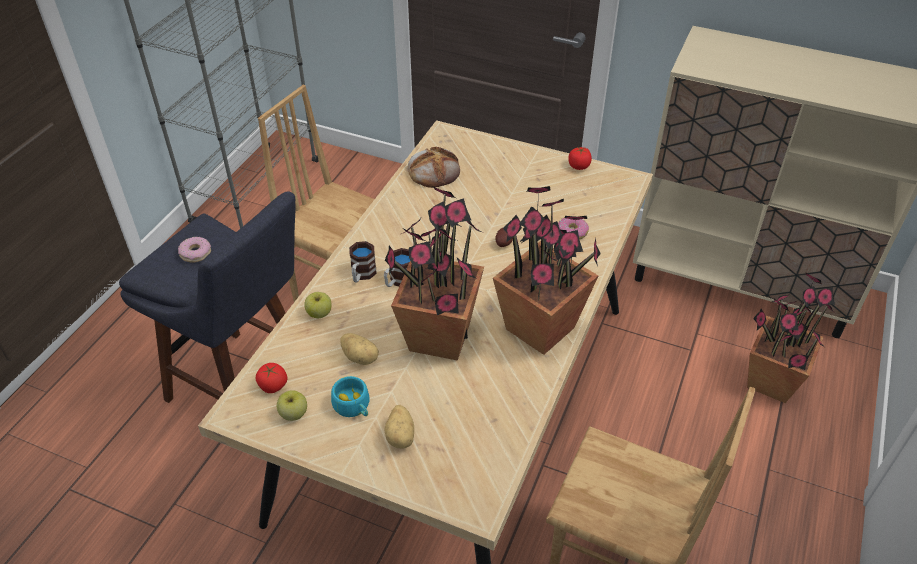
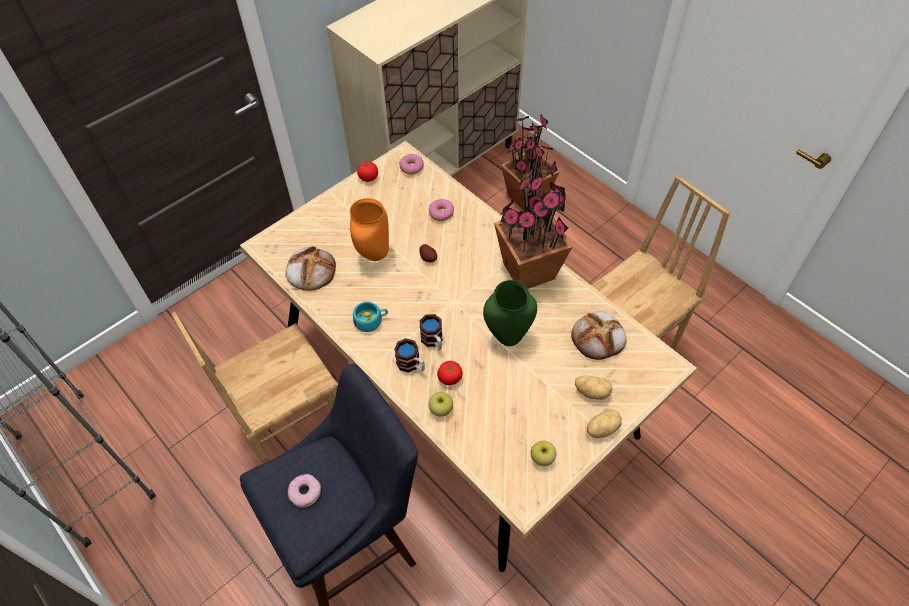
camera: 65 degrees left, 10 degrees up
tomato [256,363,287,393] -> tomato moved to [437,361,463,385]
turquoise cup [331,376,369,417] -> turquoise cup moved to [353,301,388,332]
potato [340,333,379,365] -> potato moved to [587,410,622,438]
potted plant [385,186,484,361] -> green vase [483,280,537,346]
none -> orange vase [350,198,389,261]
none -> donut [399,154,424,174]
none -> bread [571,312,627,360]

